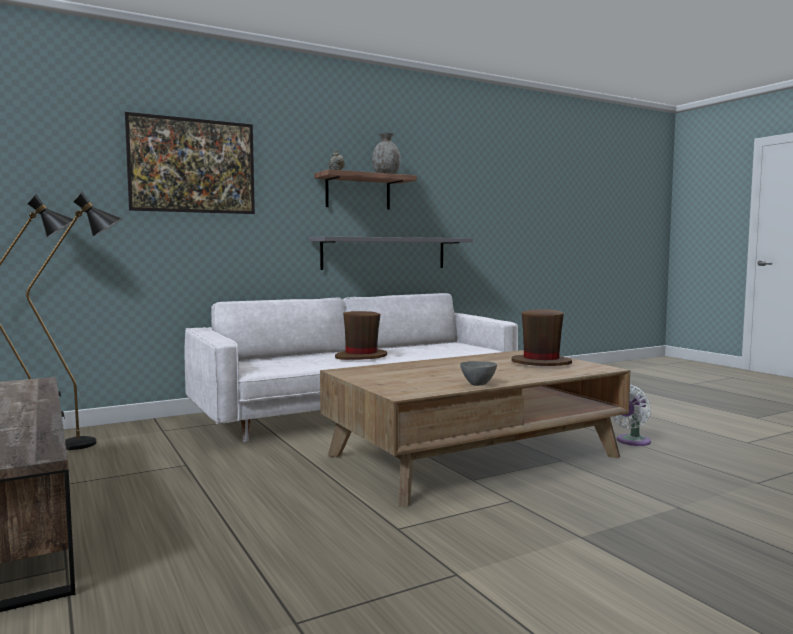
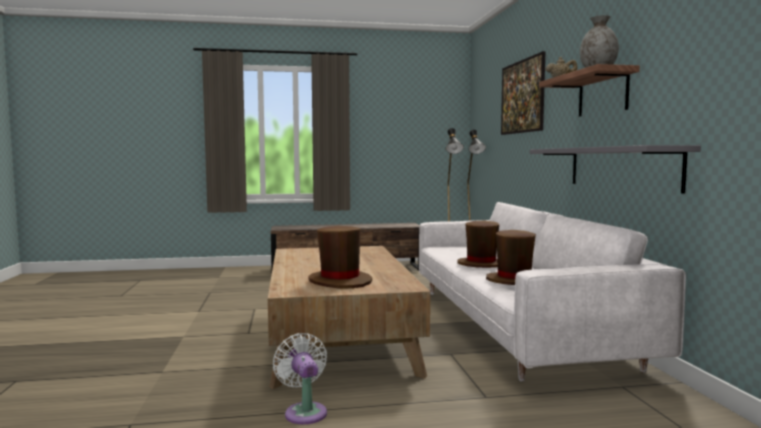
camera: 110 degrees right, 0 degrees up
grey bowl [460,361,497,386] -> none
none -> brown hat [486,230,536,285]

